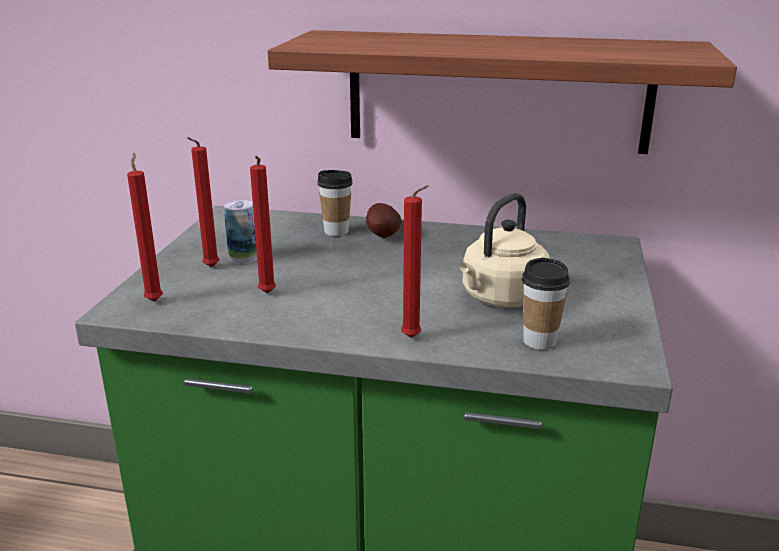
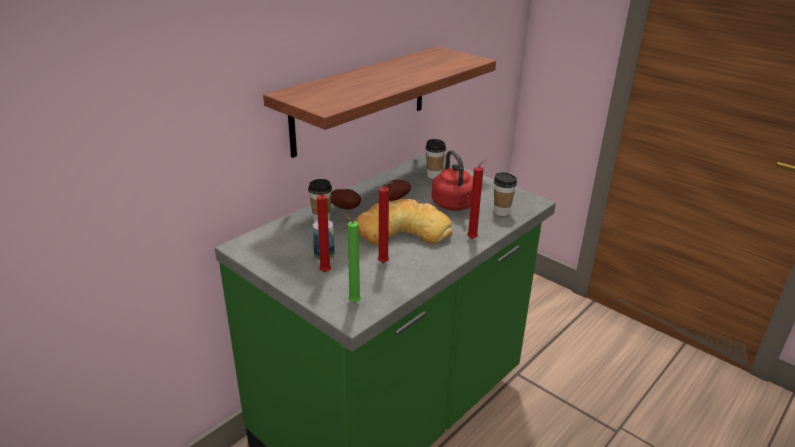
camera: 60 degrees left, 5 degrees up
red candle [127,153,163,302] -> green candle [342,212,361,303]
beige kettle [459,193,550,308] -> red kettle [432,150,473,211]
none -> bread [355,199,452,245]
none -> potato [383,180,411,201]
none -> cup [426,139,446,179]

